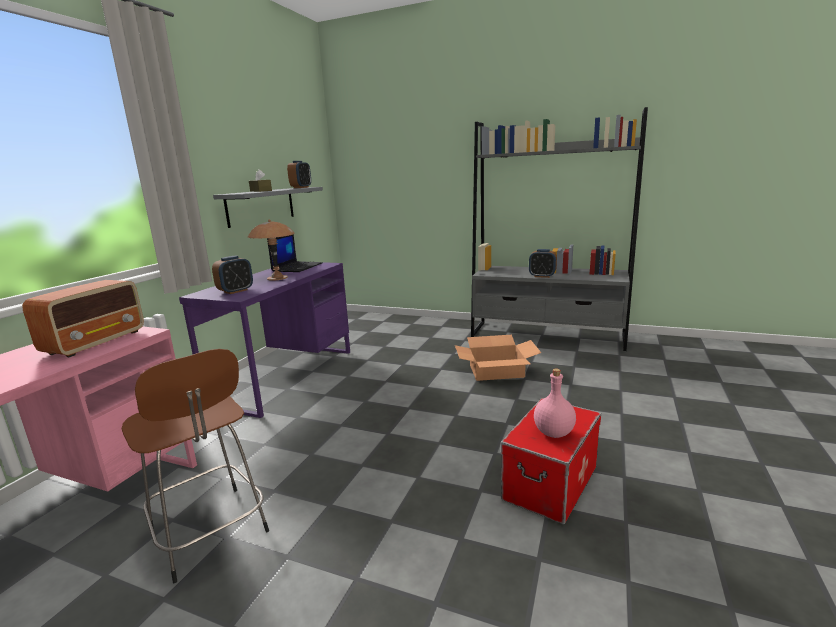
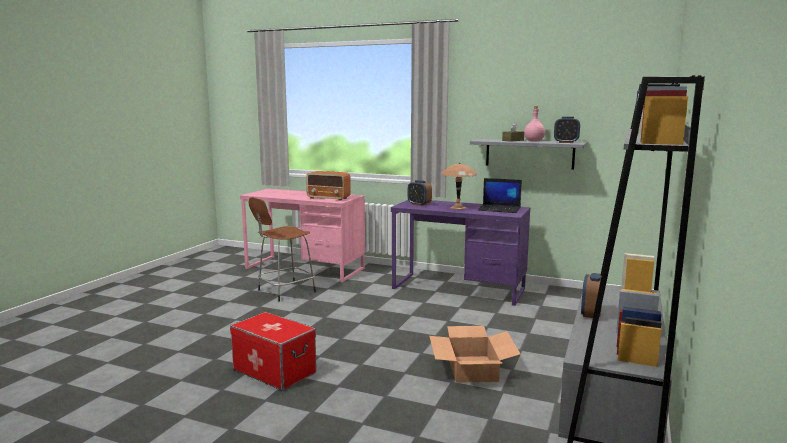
camera: 90 degrees right, 5 degrees down
pink bottle [534,369,576,438] -> pink bottle moved to [524,106,545,142]

